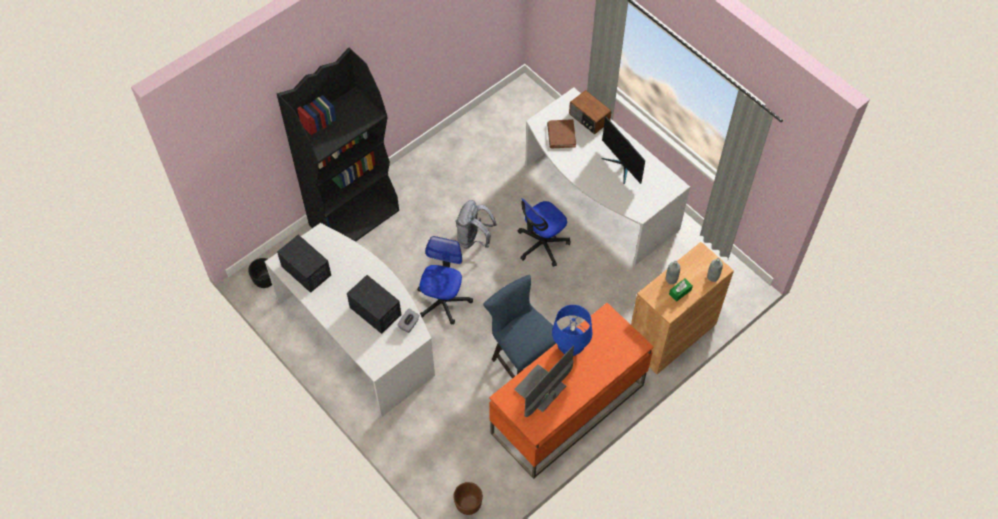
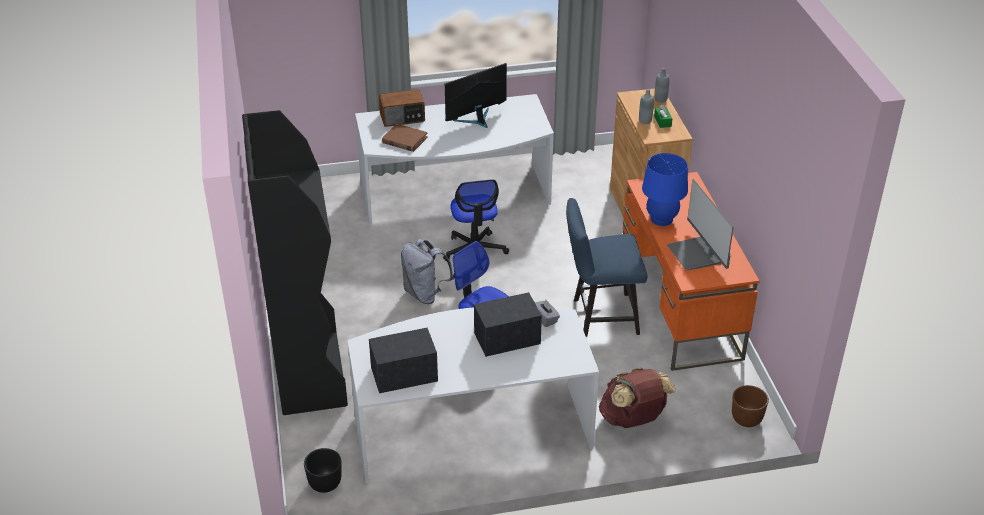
camera: 60 degrees left, 20 degrees down
monitor [602,116,645,184] -> monitor turned 150 degrees clockwise [445,63,507,128]
none -> brown backpack [599,368,676,428]

